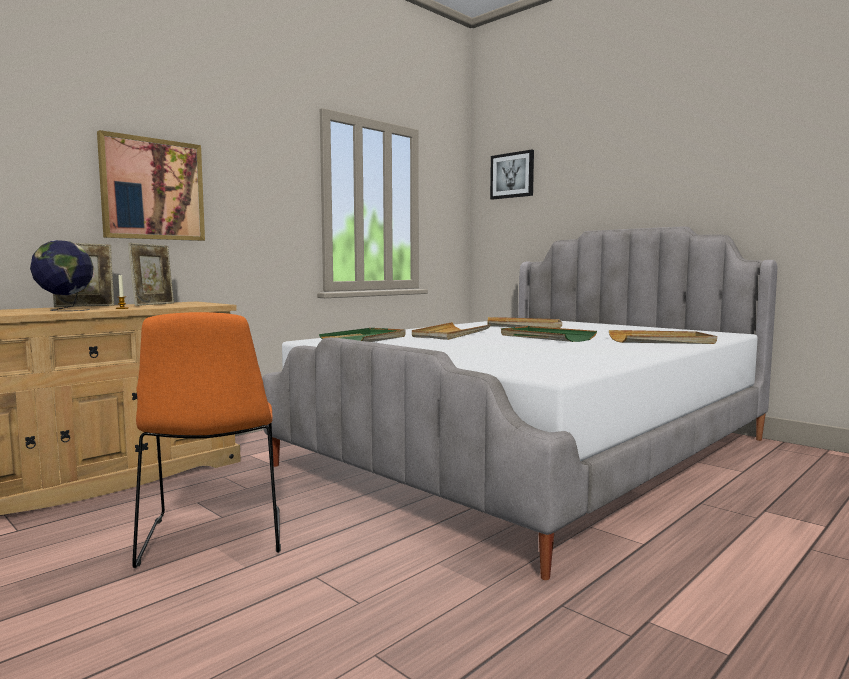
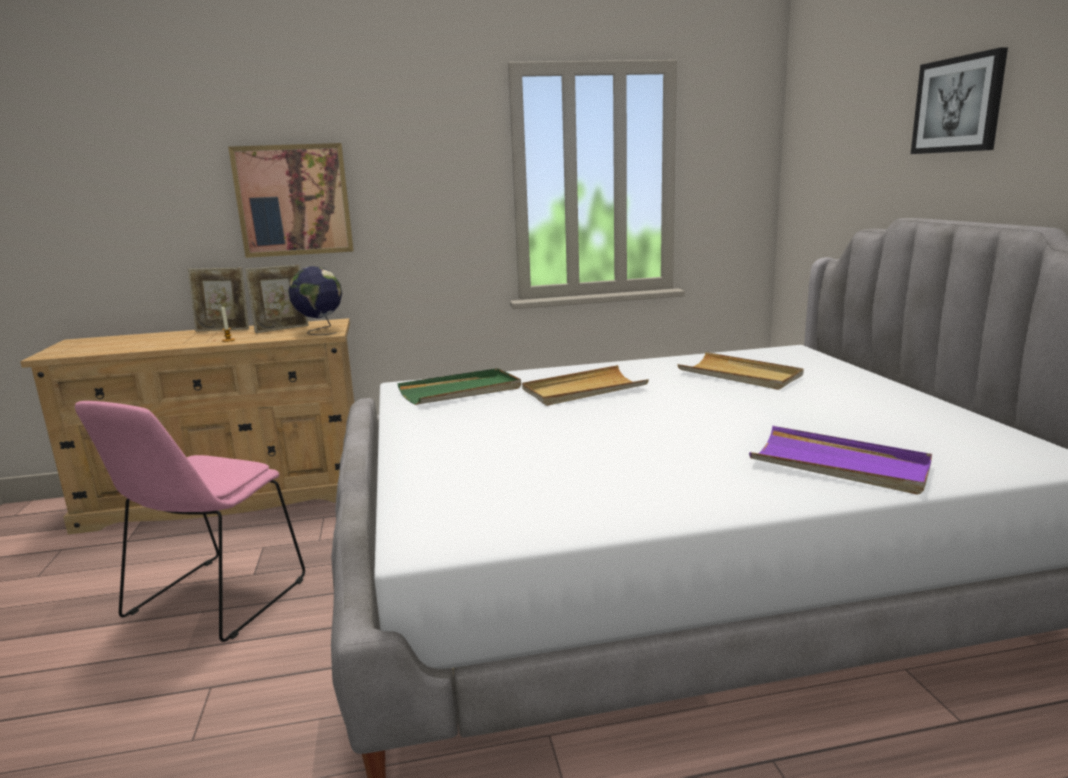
camera: 35 degrees right, 10 degrees up
globe [30,240,94,311] -> globe moved to [288,266,342,335]
orange chair [132,312,281,568] -> pink chair [75,401,305,642]
picture [490,150,534,200] -> picture moved to [911,47,1008,154]
green tray [501,326,597,342] -> none
beige tray [609,330,717,344] -> purple tray [749,426,932,494]

